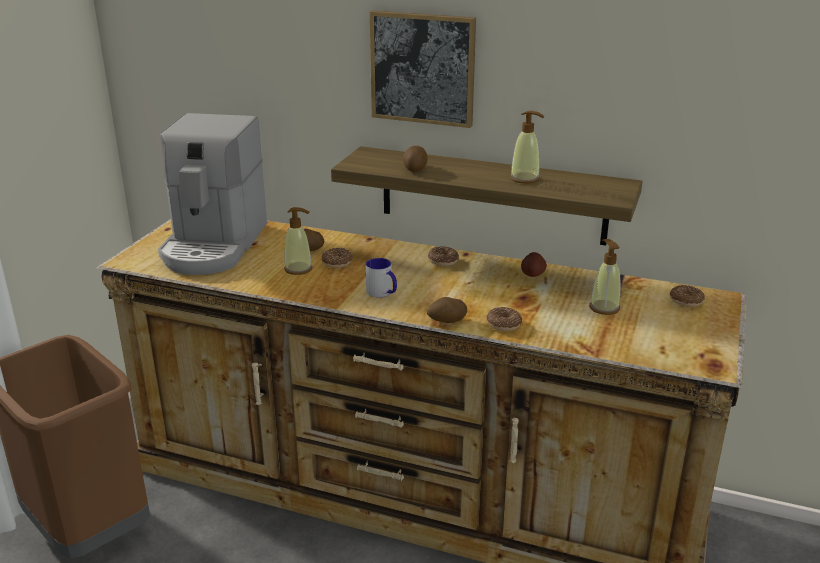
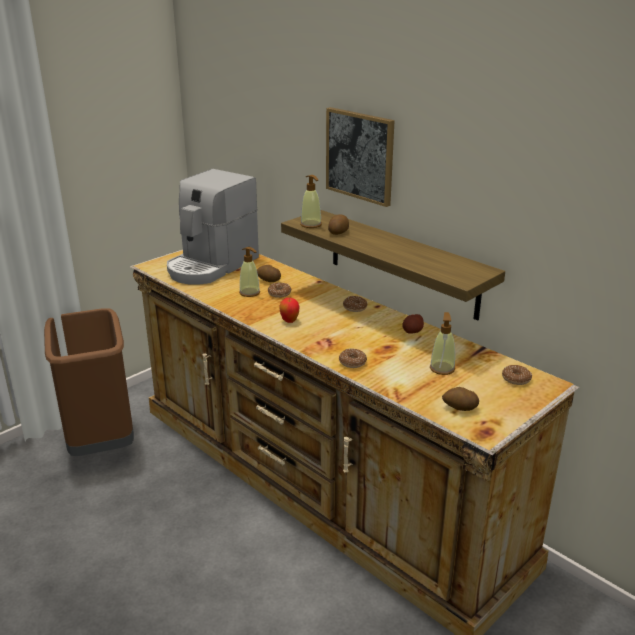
camera: 25 degrees right, 0 degrees up
mug [366,258,397,297] -> apple [279,298,299,323]
potato [427,297,467,323] -> potato moved to [442,387,479,411]
soap dispenser [510,111,544,184] -> soap dispenser moved to [300,175,322,228]

